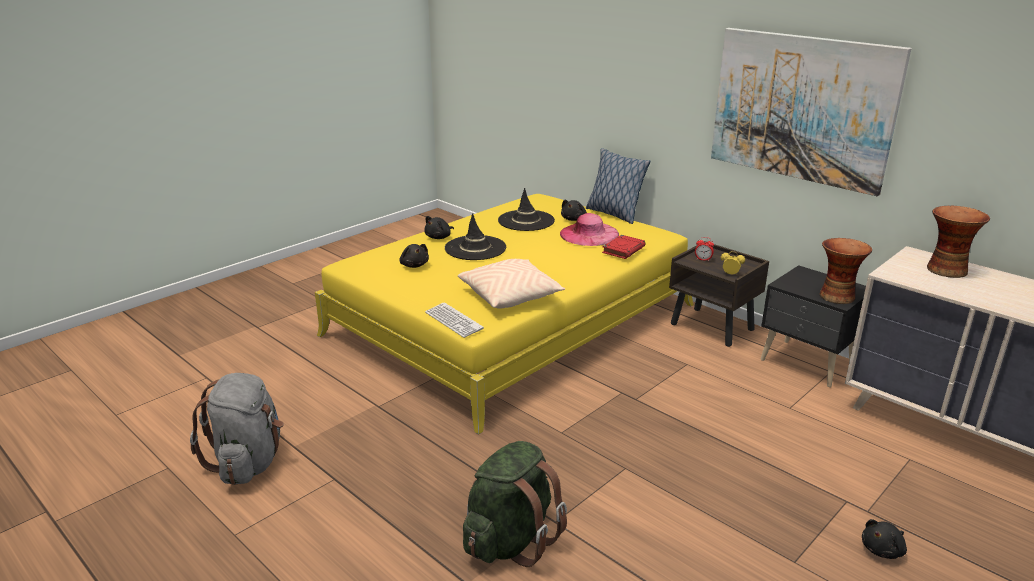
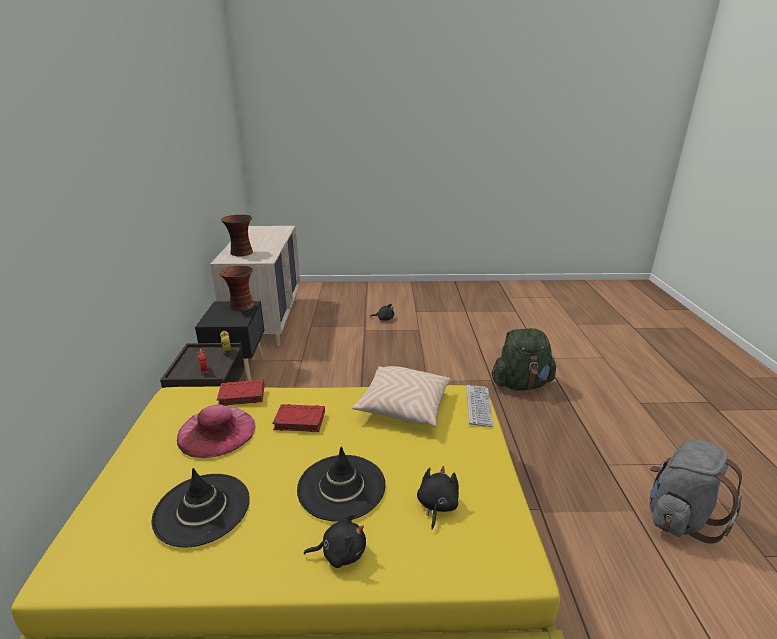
camera: 135 degrees left, 0 degrees up
black plush toy [561,200,587,221] -> none
pillow [586,148,650,224] -> none
picture [711,28,911,196] -> none
none -> red book [272,404,325,432]

